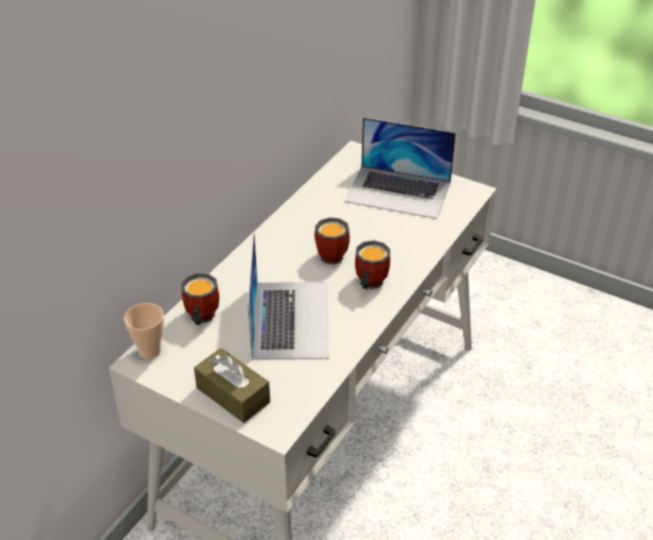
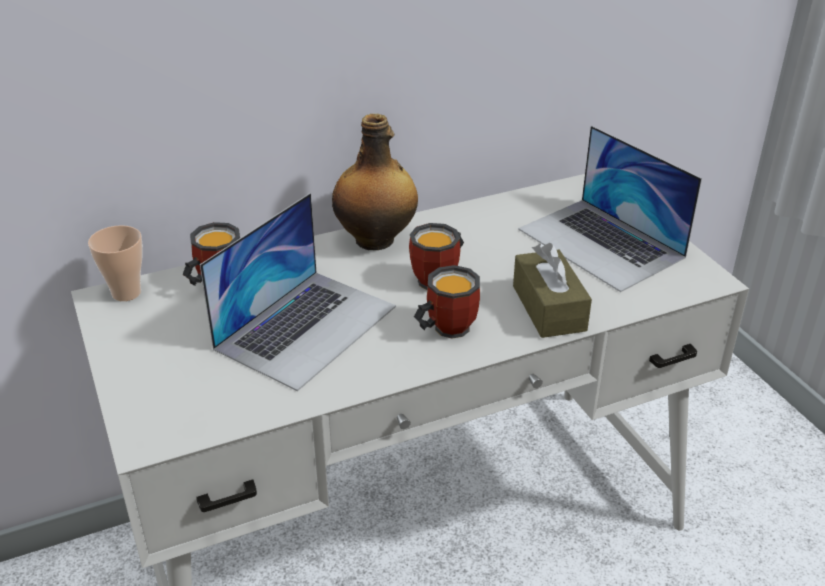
camera: 35 degrees right, 5 degrees down
brown tissue box [194,348,270,423] -> brown tissue box moved to [513,243,592,338]
none -> bottle [332,114,418,250]

